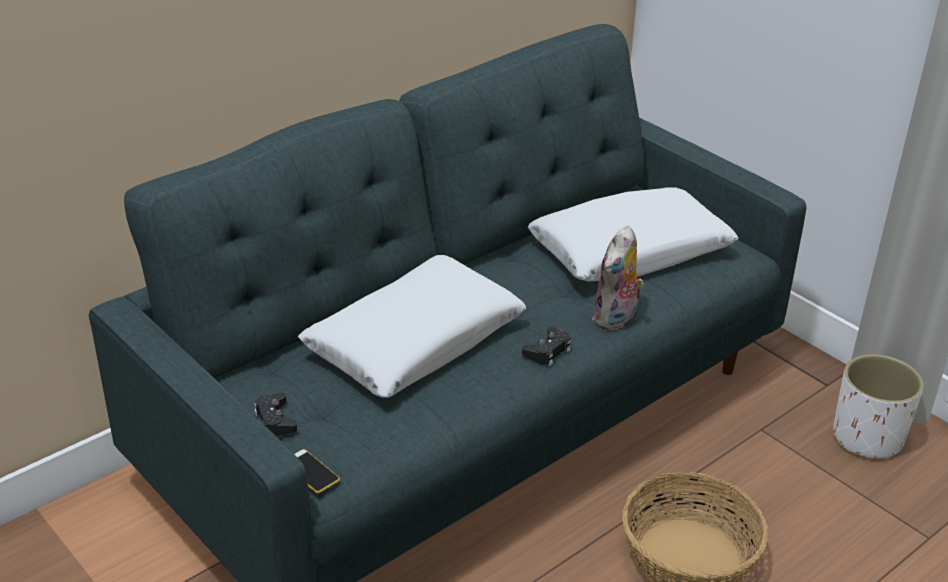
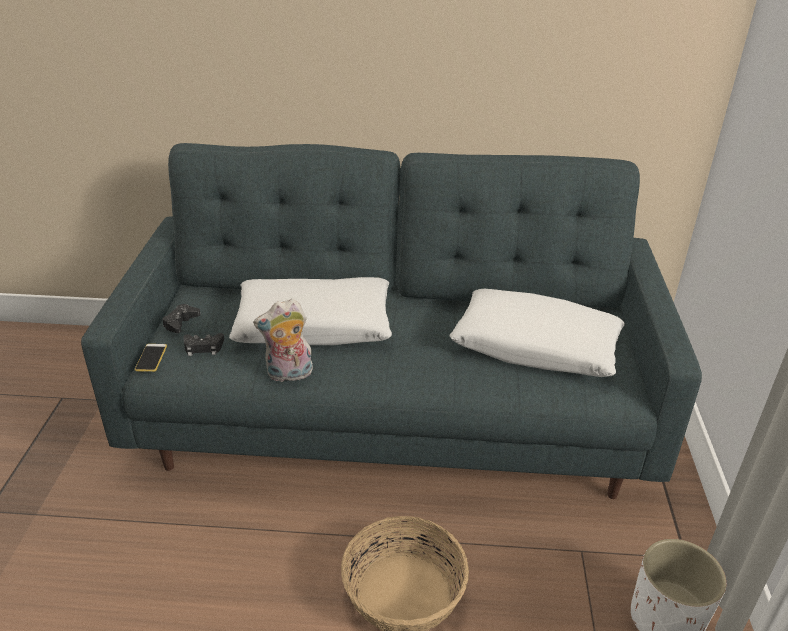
camera: 45 degrees right, 0 degrees up
black game controller [522,327,571,366] -> black game controller moved to [184,333,224,356]
plush toy [592,225,644,330] -> plush toy moved to [253,299,313,382]

